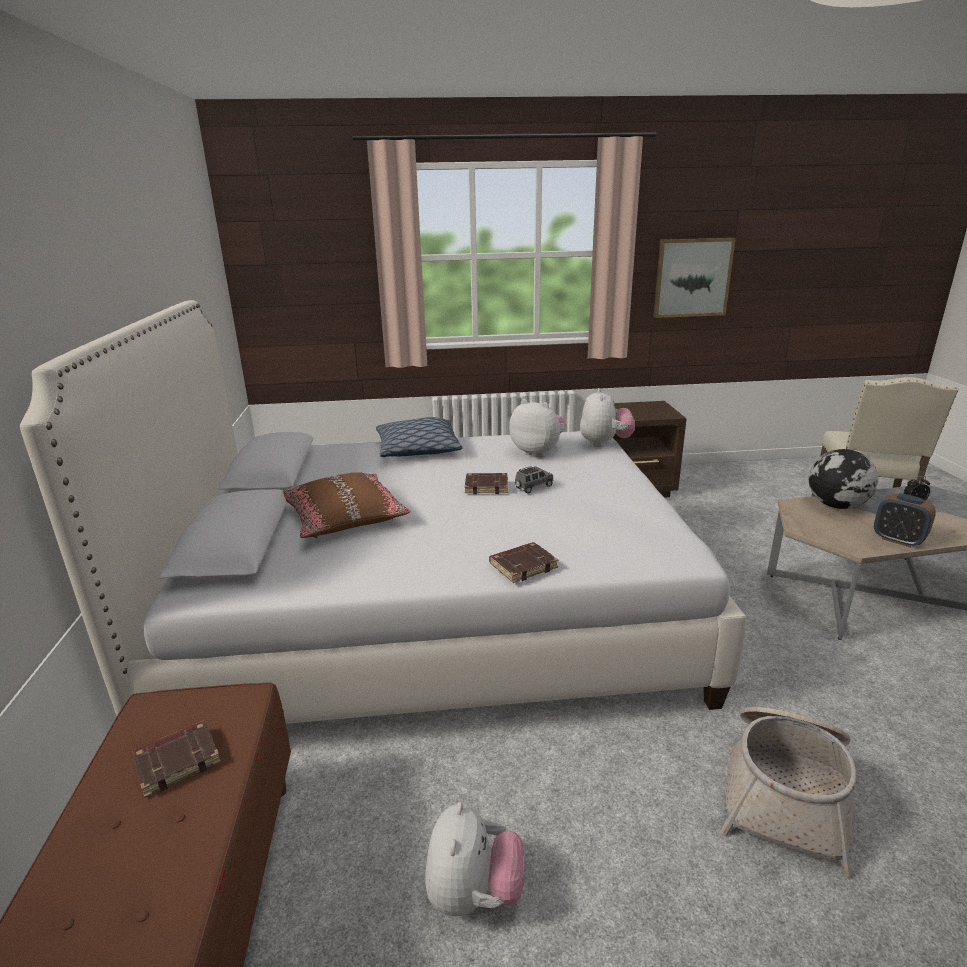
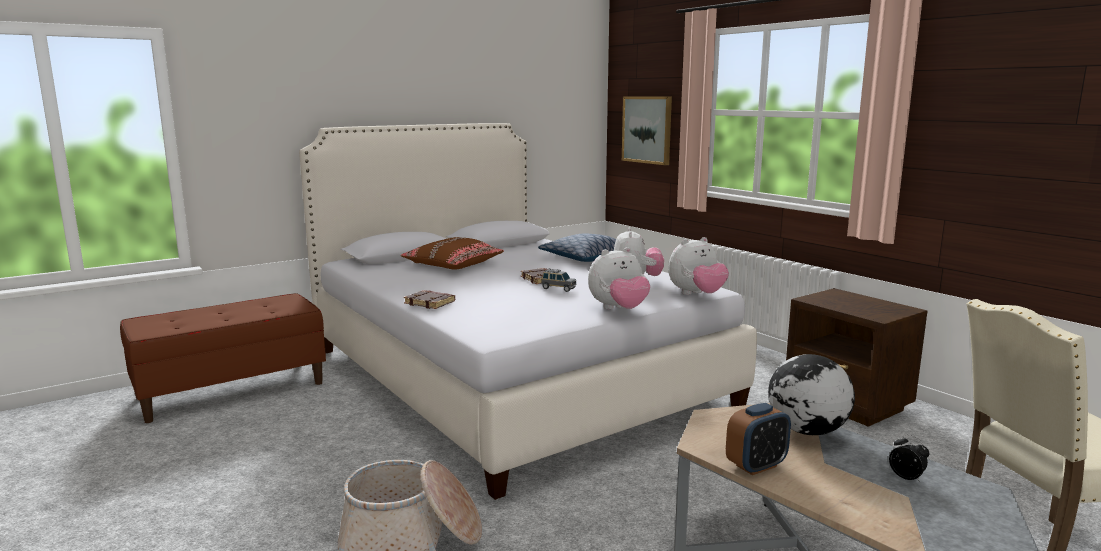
camera: 60 degrees right, 10 degrees down
brown book [132,720,221,798] -> none
plush toy [425,802,525,916] -> plush toy moved to [588,247,650,309]
picture [653,238,736,318] -> picture moved to [622,96,672,165]
alarm clock [874,493,936,547] -> alarm clock turned 135 degrees counterclockwise [726,403,791,475]

